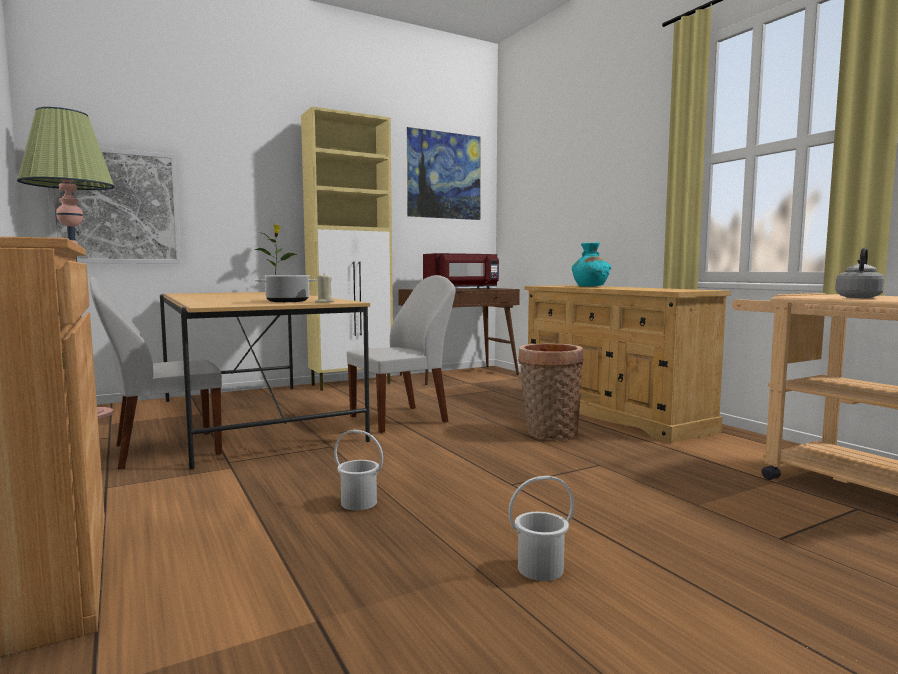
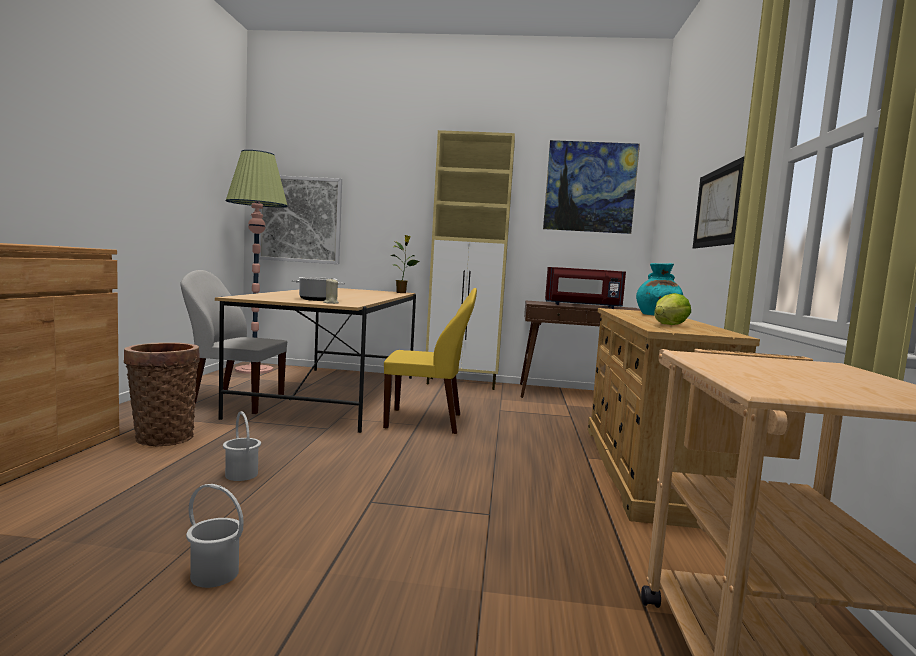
camera: 35 degrees right, 0 degrees up
white chair [347,275,456,433] -> yellow chair [383,288,477,434]
basket [518,343,584,441] -> basket moved to [124,342,200,446]
grey kettle [835,248,885,298] -> none
none -> lettuce [654,293,691,325]
none -> picture [693,157,744,249]

